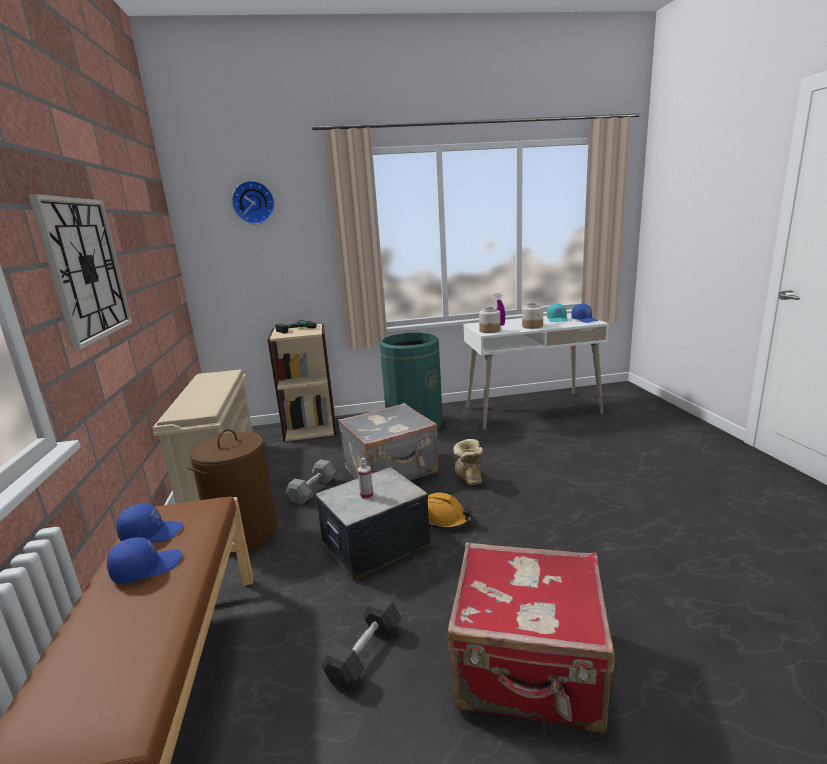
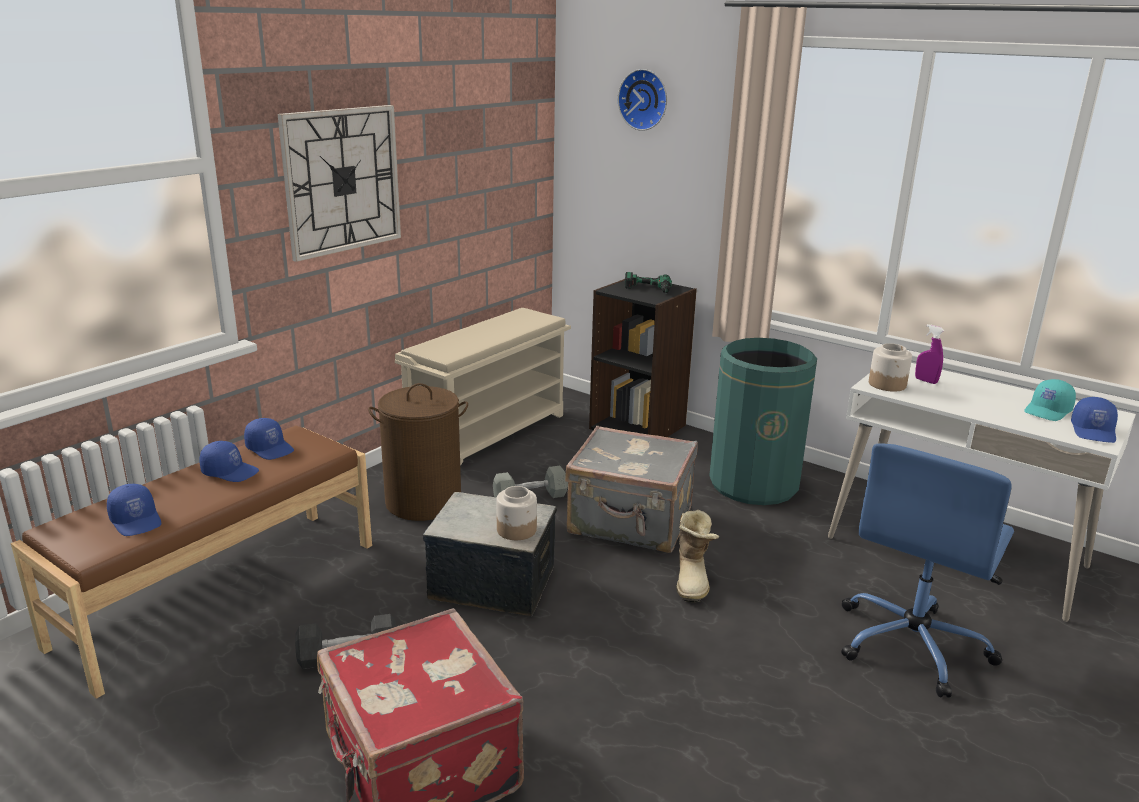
camera: 45 degrees right, 5 degrees up
beige bookcase [268,324,336,442] -> black bookcase [589,276,697,437]
spray bottle [358,458,373,499] -> none
orange hard hat [428,493,472,529] -> none
boot [453,439,483,485] -> boot turned 150 degrees clockwise [677,510,719,603]
jar [522,303,543,329] -> jar moved to [496,486,537,540]
none -> blue cap [107,484,161,536]
none -> blue office chair [841,443,1014,698]

